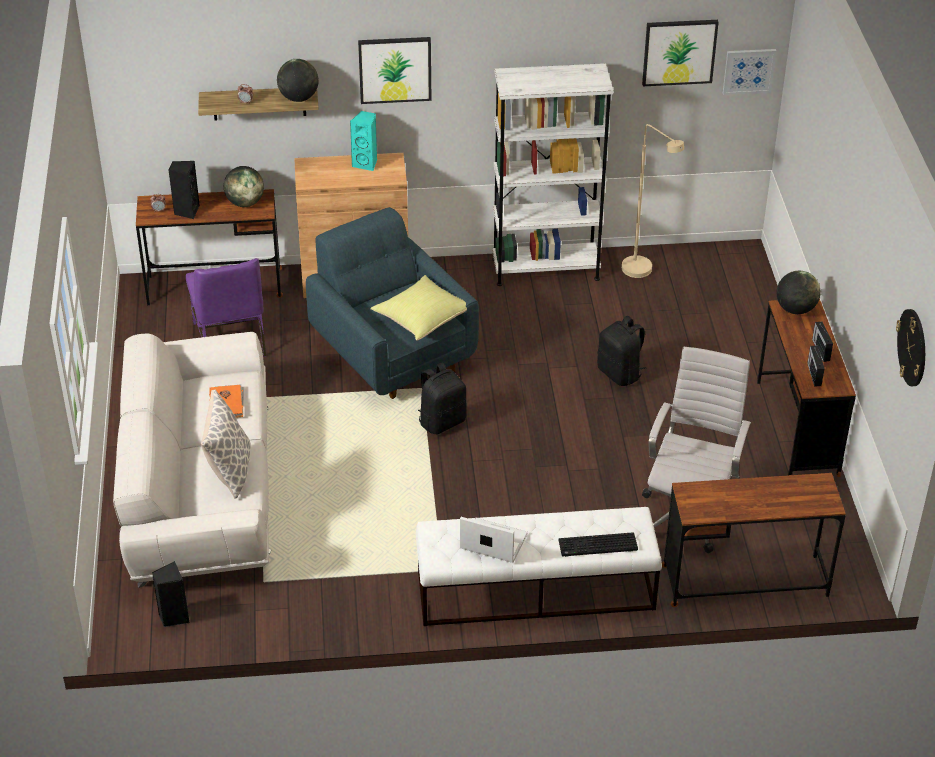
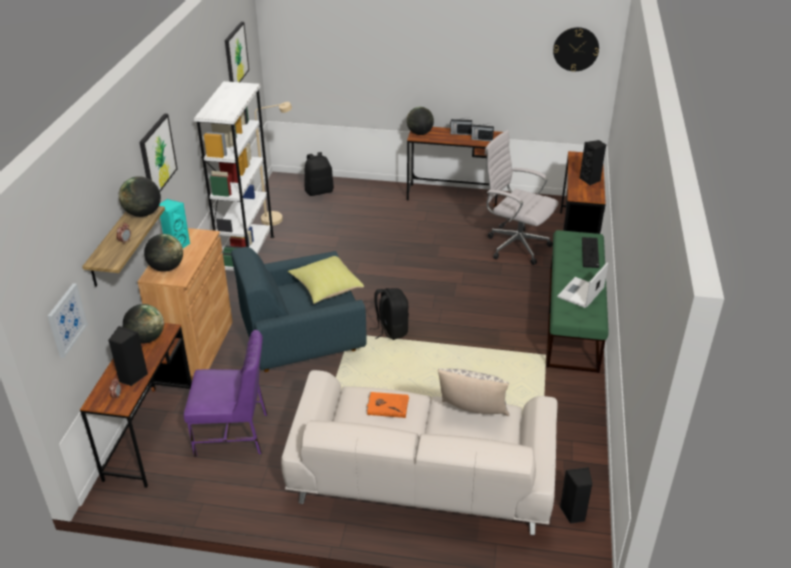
camera: 75 degrees left, 5 degrees down
white bench [416,507,662,626] -> green bench [547,230,609,373]
black backpack [597,316,646,386] -> black backpack moved to [304,152,334,196]
picture [723,49,776,95] -> picture moved to [48,283,88,358]
none -> globe [144,234,183,272]
none -> black speaker [580,140,606,186]

